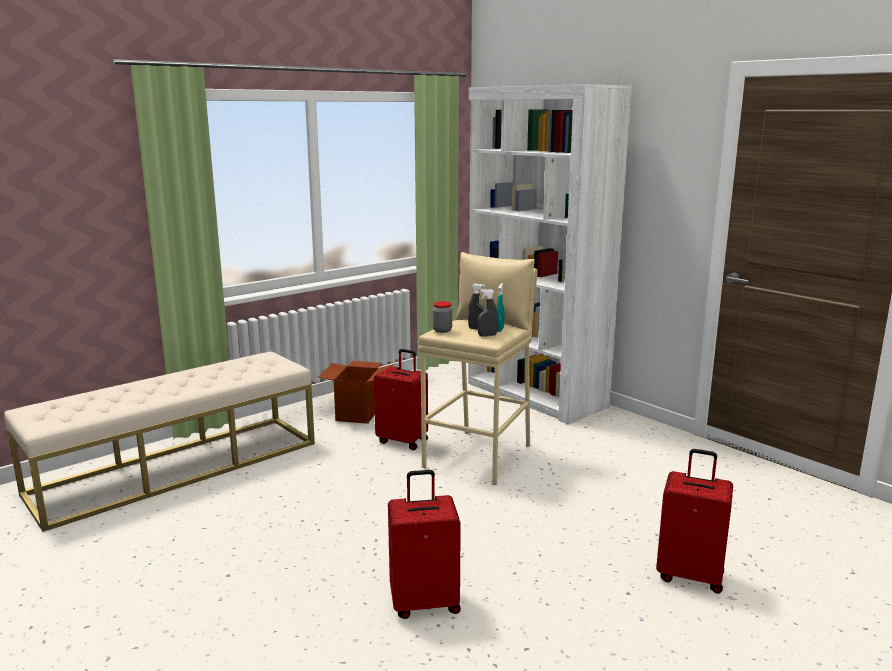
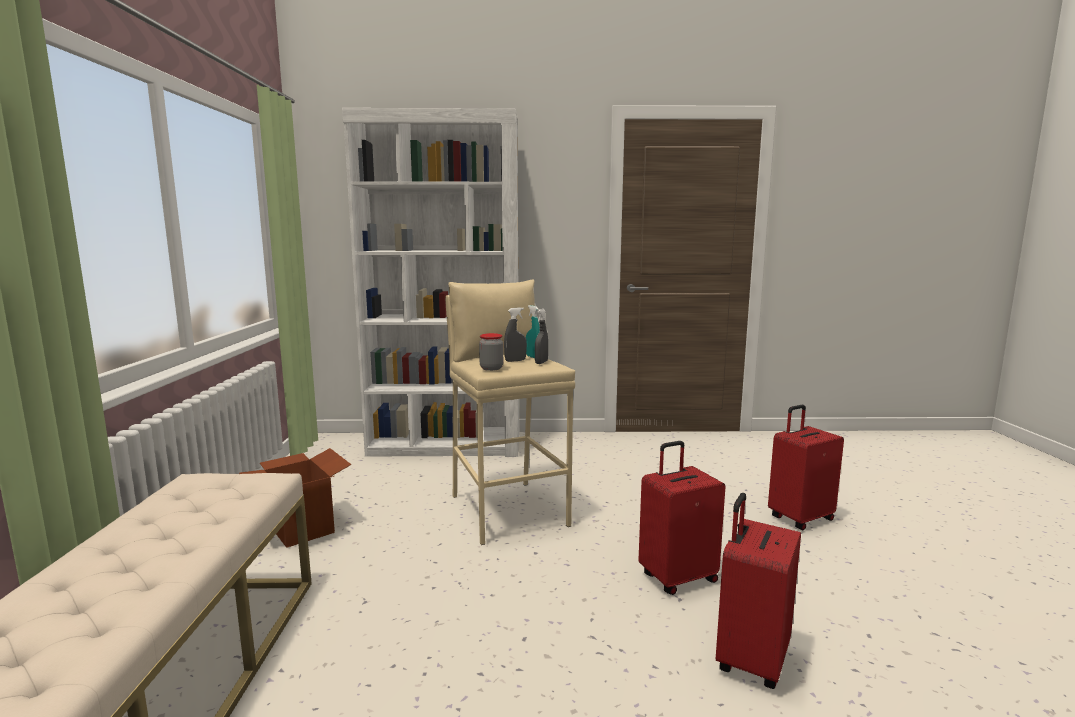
camera: 50 degrees left, 5 degrees down
red suitcase [374,349,428,450] -> red suitcase moved to [638,441,725,595]

